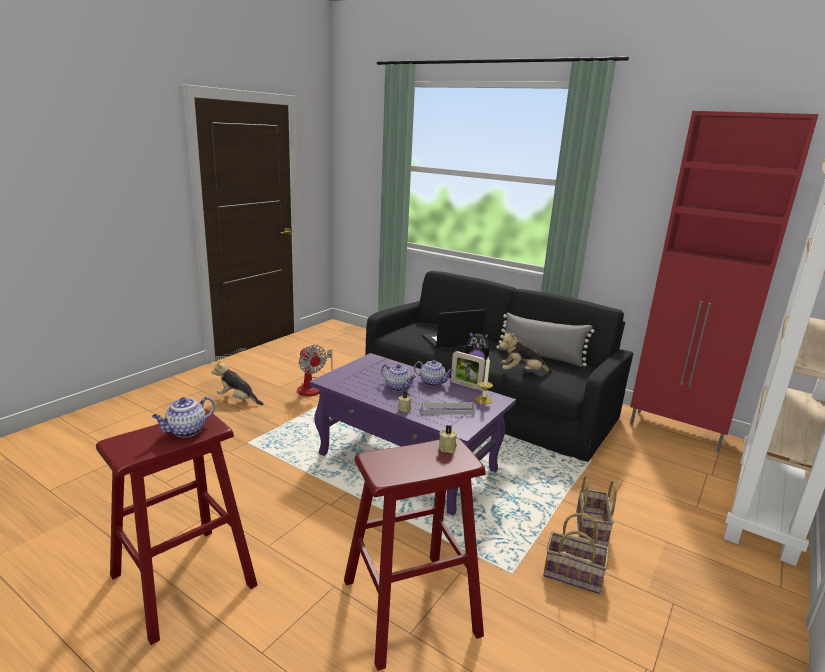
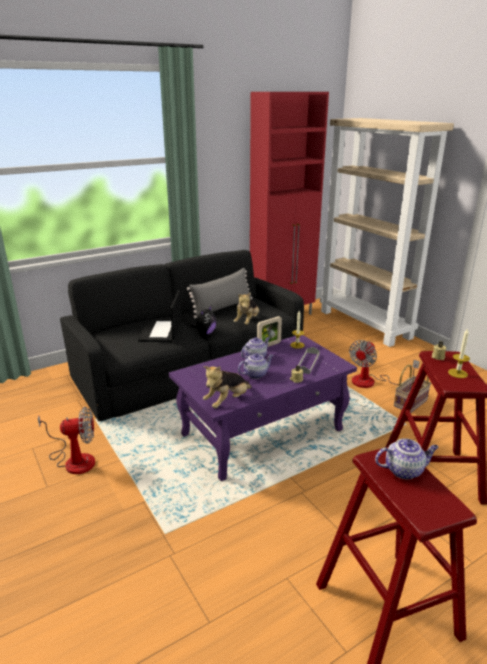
camera: 65 degrees left, 5 degrees up
teapot [152,397,215,437] -> teapot turned 75 degrees counterclockwise [375,438,439,479]
plush toy [211,359,263,405] -> plush toy moved to [203,366,252,408]
basket [576,476,617,547] -> fan [349,340,420,388]
none -> candle [448,328,470,378]

